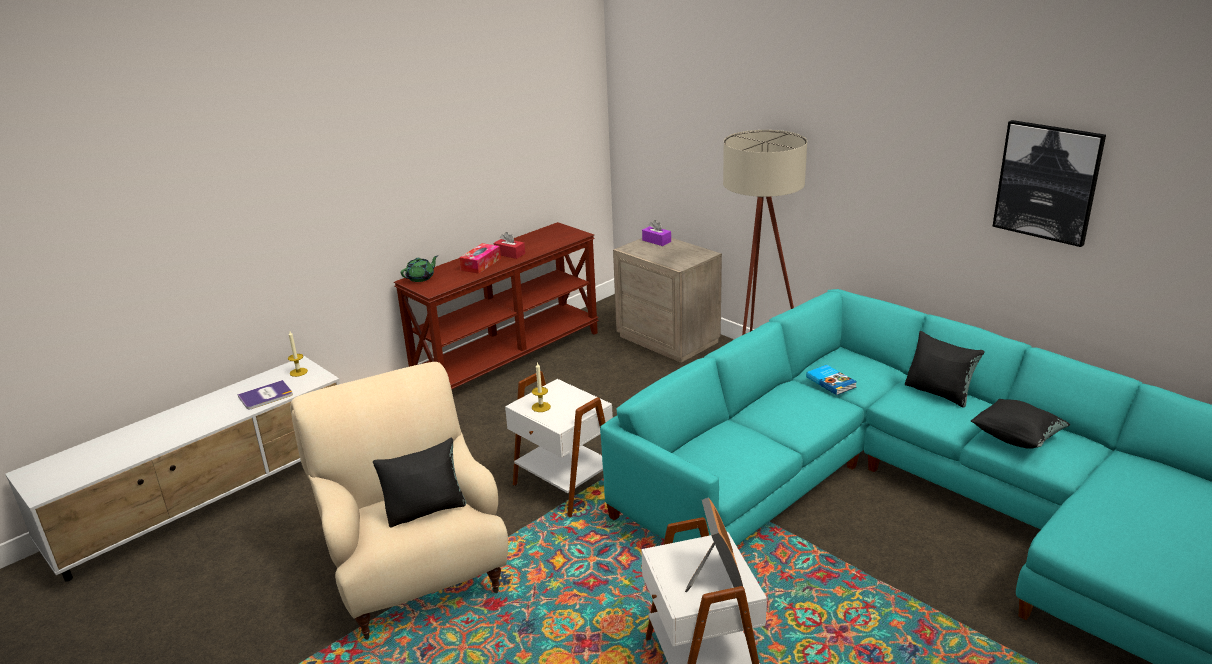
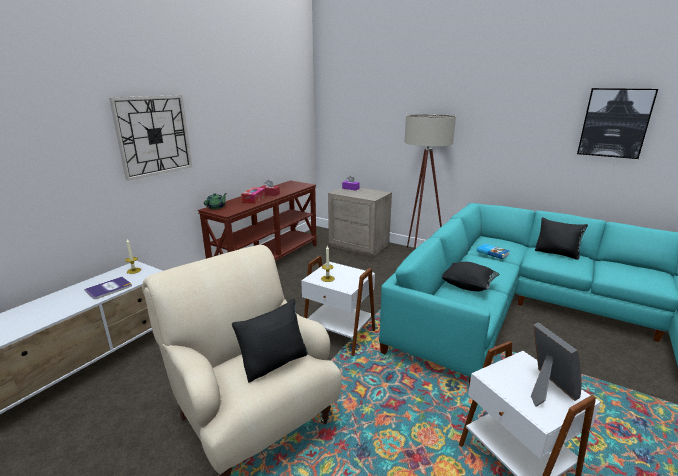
camera: 15 degrees left, 5 degrees down
black pillow [971,399,1070,449] -> black pillow moved to [442,262,500,291]
none -> wall clock [109,95,192,181]

